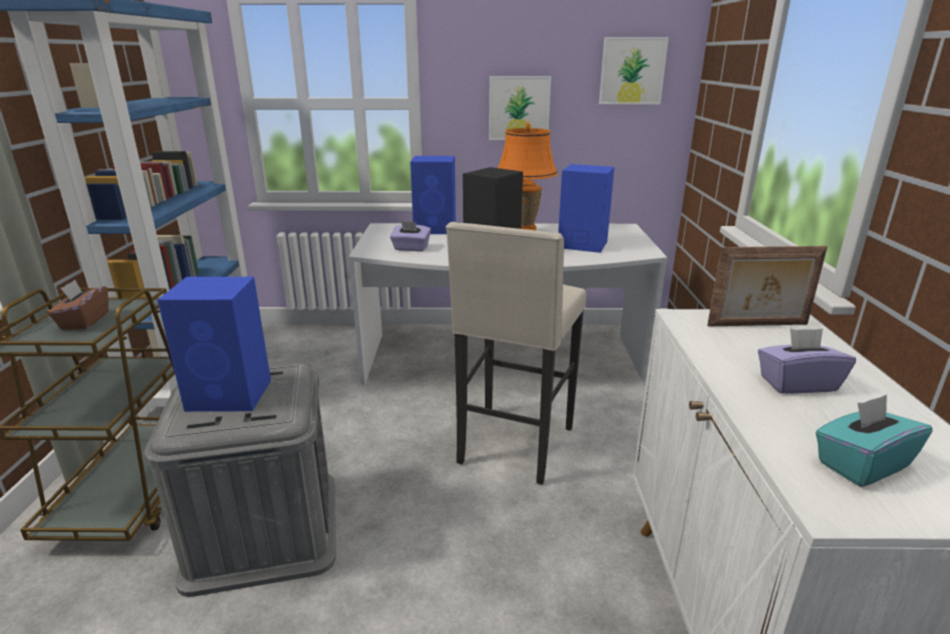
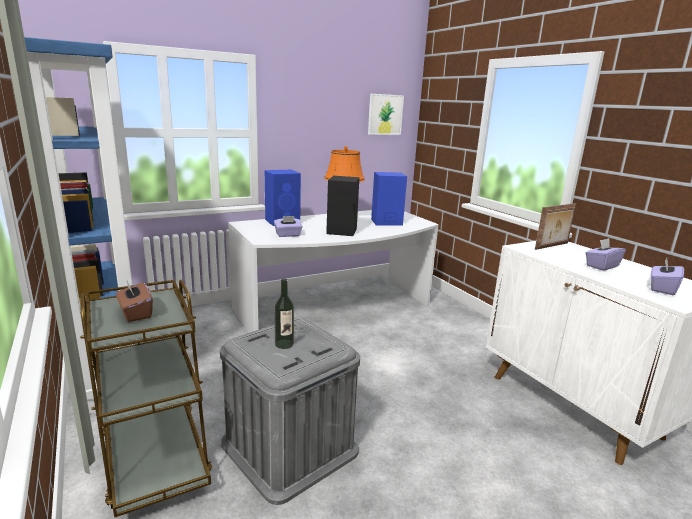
camera: 30 degrees left, 5 degrees down
blue speaker [157,277,271,412] -> bottle [274,279,294,349]
beige stool [446,222,586,485] -> none
picture [489,76,551,140] -> none
turquoise tissue box [815,395,932,487] -> purple tissue box [651,258,684,295]

